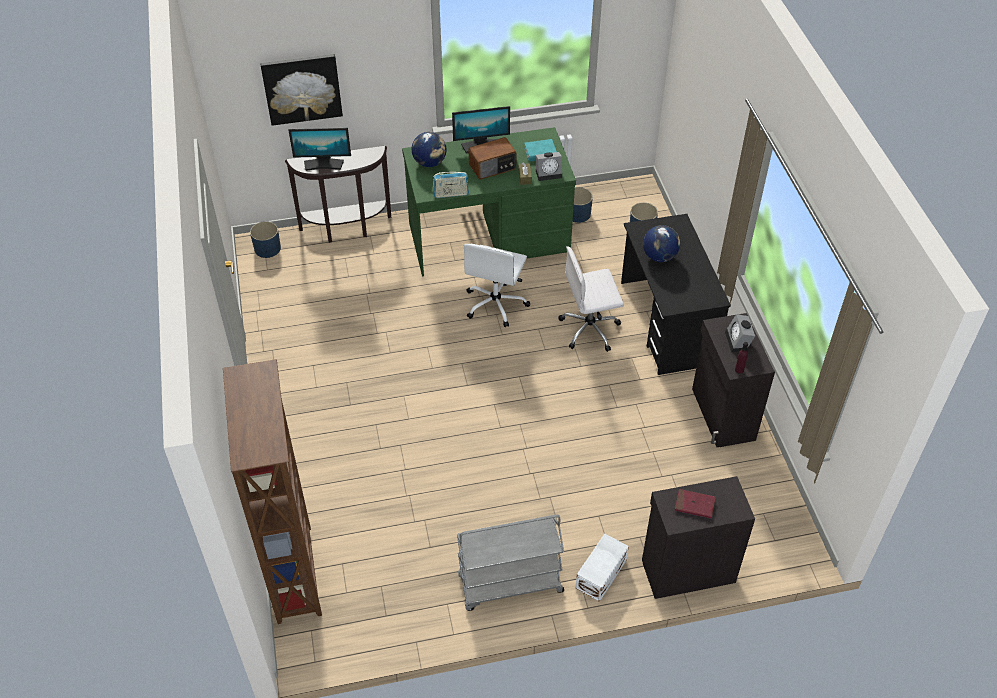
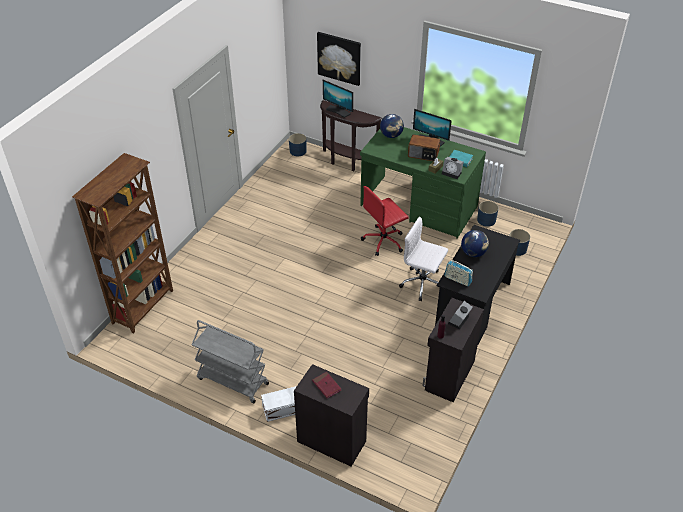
camera: 40 degrees right, 5 degrees down
radio [433,172,469,198] -> radio moved to [445,260,473,286]
white office chair [464,244,530,327] -> red office chair [361,186,409,256]

